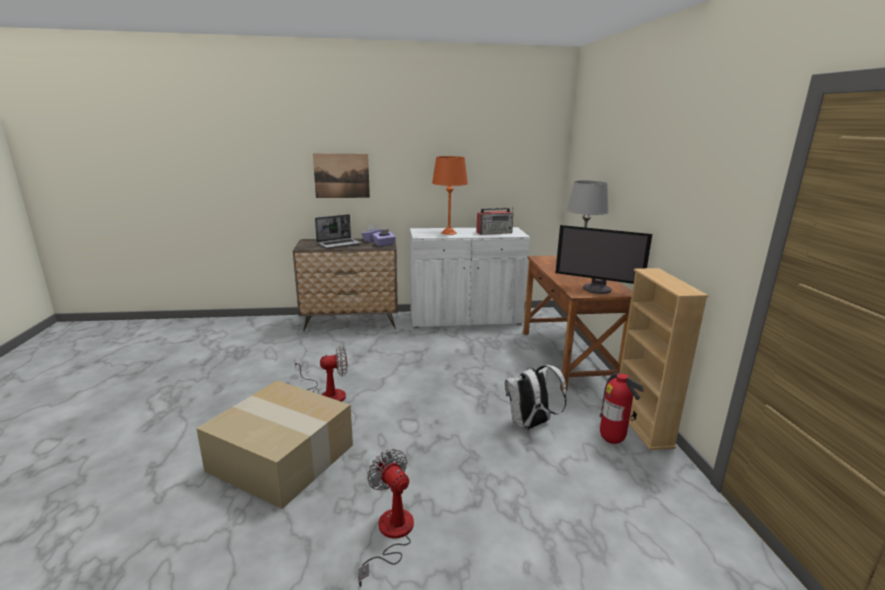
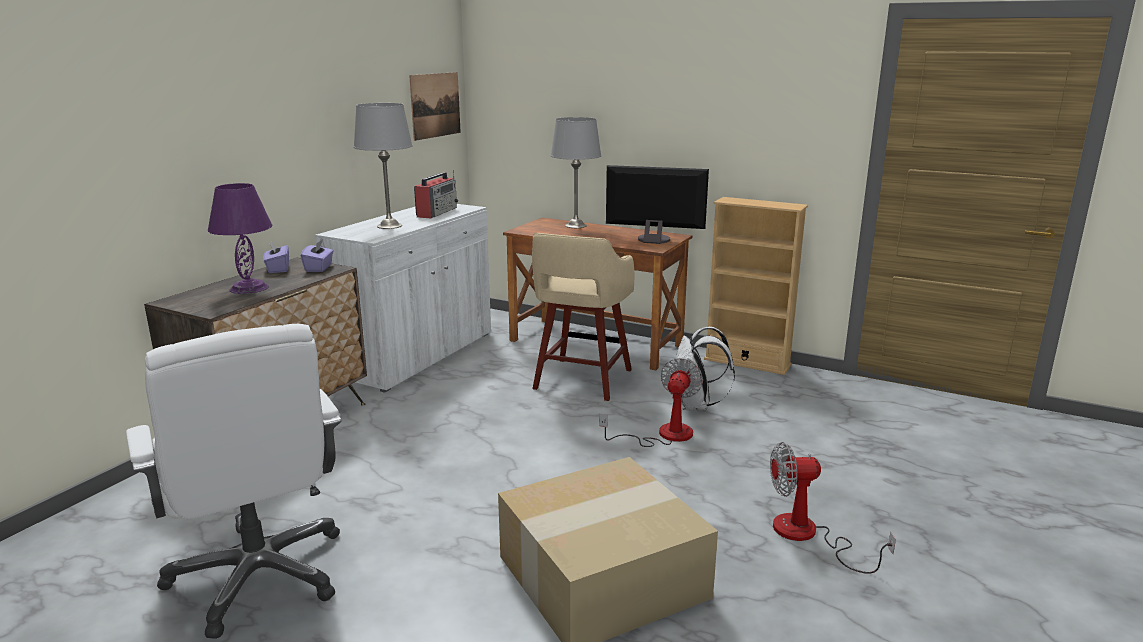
camera: 55 degrees left, 0 degrees up
fan [294,346,347,402] -> fan moved to [599,358,703,447]
picture [313,153,370,198] -> picture moved to [409,72,461,141]
laptop [315,214,361,249] -> purple table lamp [208,183,272,294]
orange table lamp [432,156,468,235] -> grey table lamp [353,103,413,229]
monitor [555,225,652,294] -> monitor turned 135 degrees counterclockwise [606,165,709,244]
fire extinguisher [600,372,644,444] -> none
none -> white office chair [126,324,342,639]
none -> beige stool [532,233,634,401]

